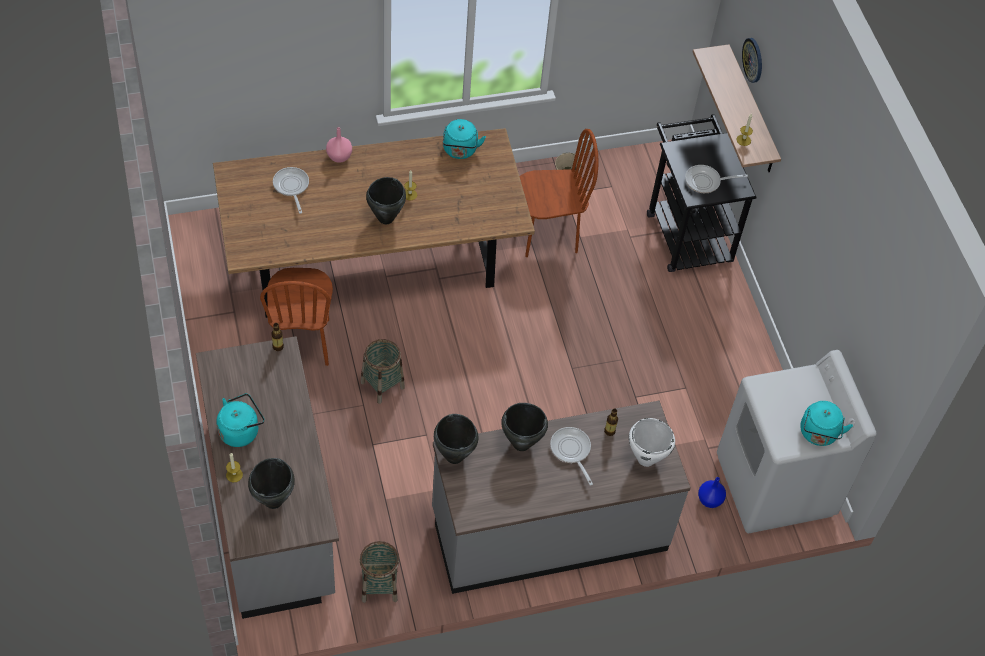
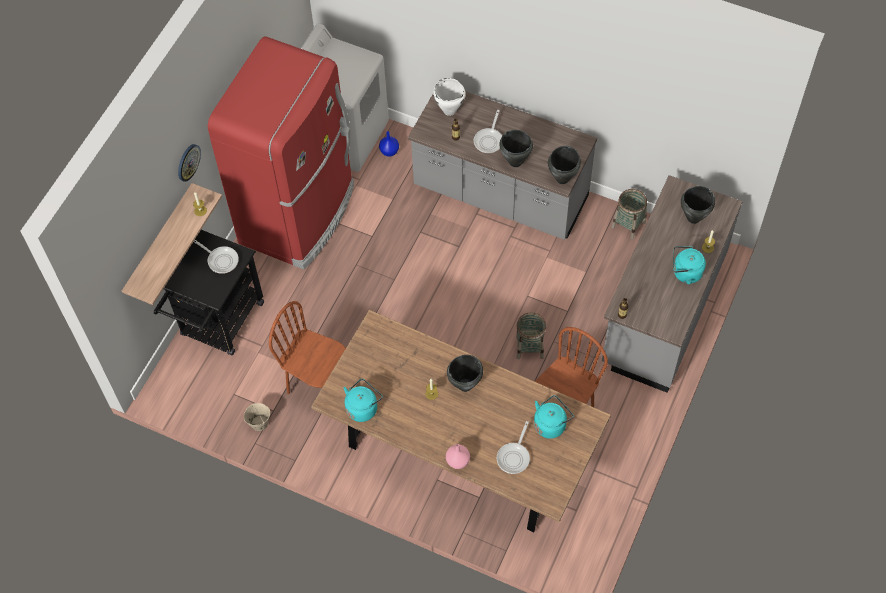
camera: 135 degrees left, 5 degrees up
wall clock [742,38,762,83] -> wall clock moved to [178,144,201,182]
turquoise kettle [800,401,853,446] -> turquoise kettle moved to [534,395,574,439]
none -> red fridge [208,37,354,269]

